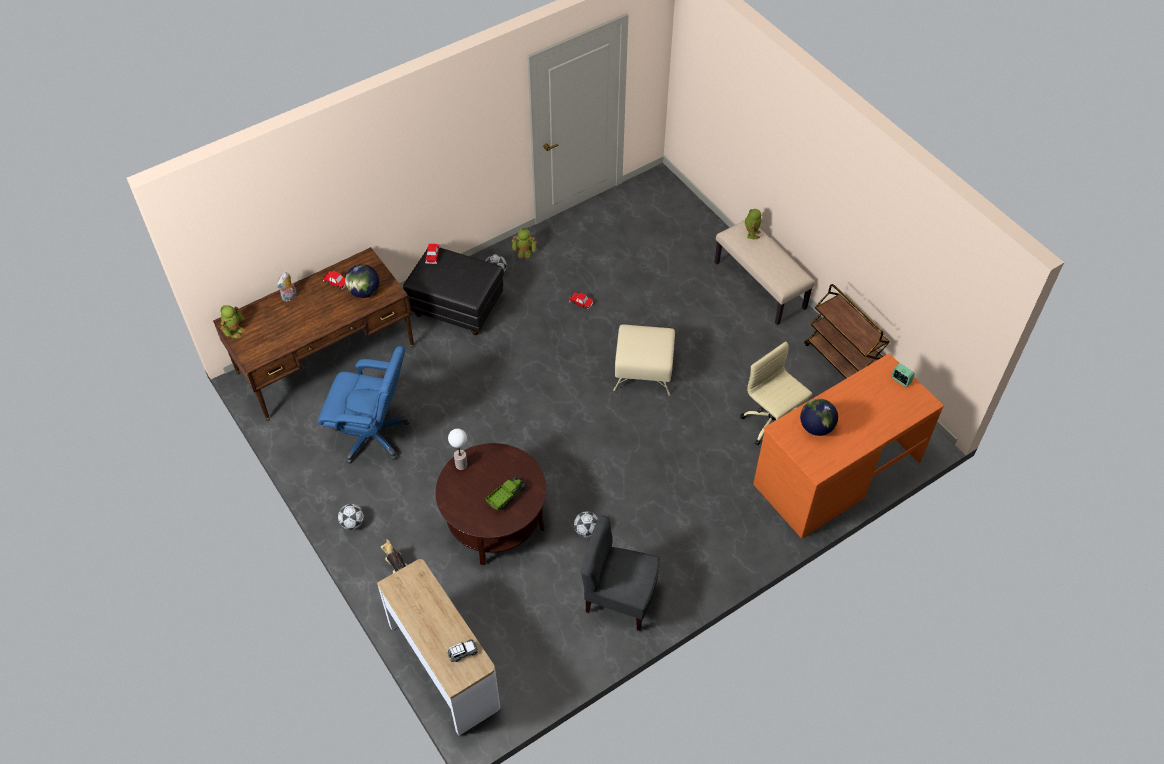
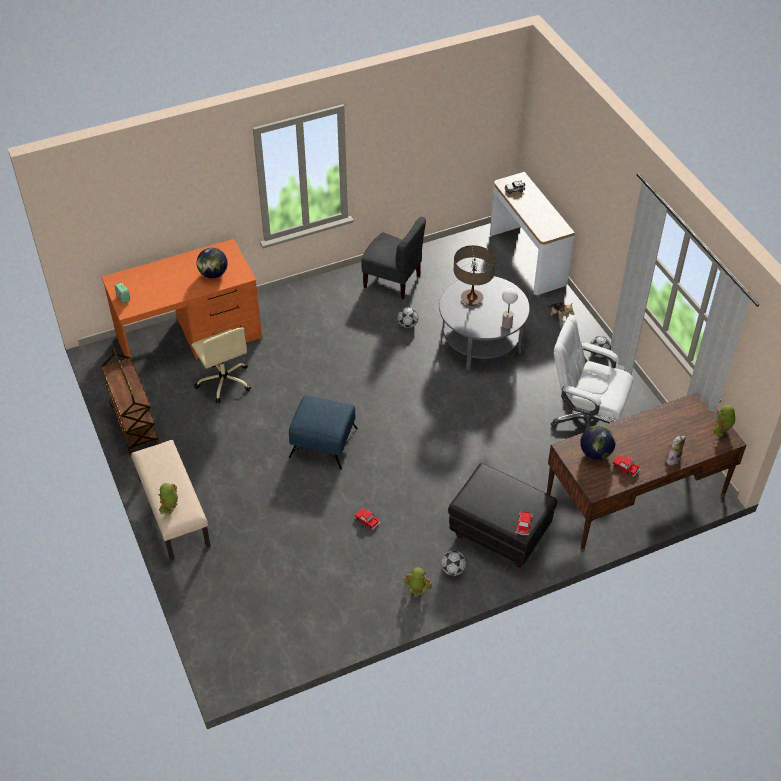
camera: 170 degrees left, 5 degrees down
blue office chair [318,346,410,464] -> white office chair [551,316,633,430]
brown coffee table [436,443,546,565] -> grey coffee table [439,276,530,371]
toy truck [486,476,527,511] -> table lamp [454,245,496,306]
beige ottoman [613,324,675,396] -> blue ottoman [289,395,358,469]

